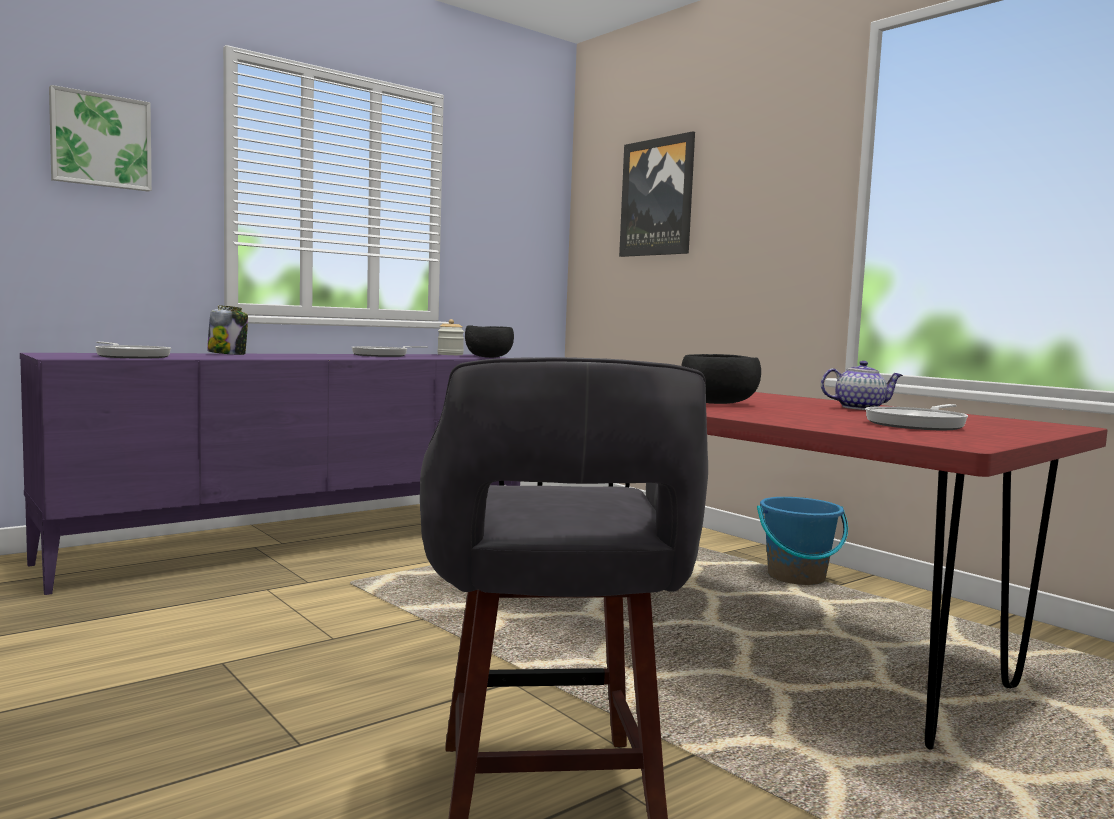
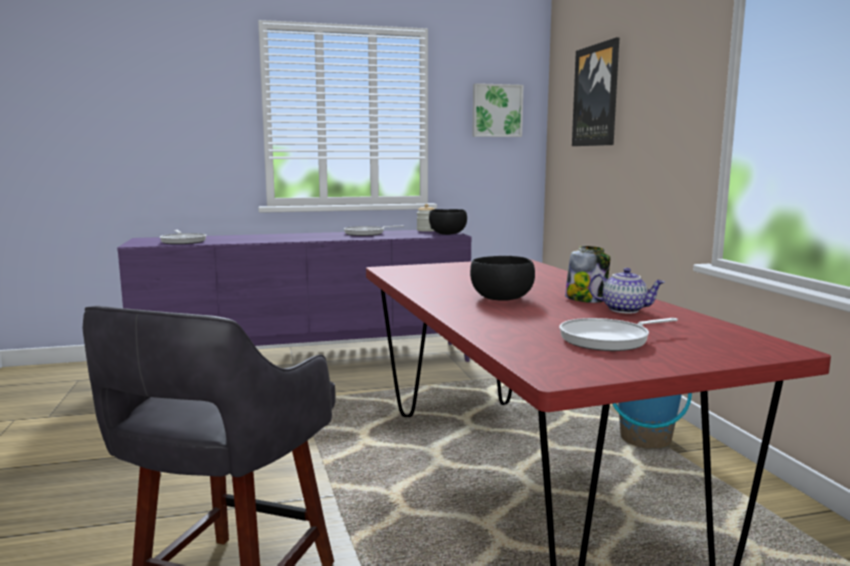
camera: 25 degrees right, 5 degrees up
picture [49,85,152,192] -> picture moved to [472,83,524,137]
jar [207,305,248,355] -> jar moved to [565,246,610,303]

